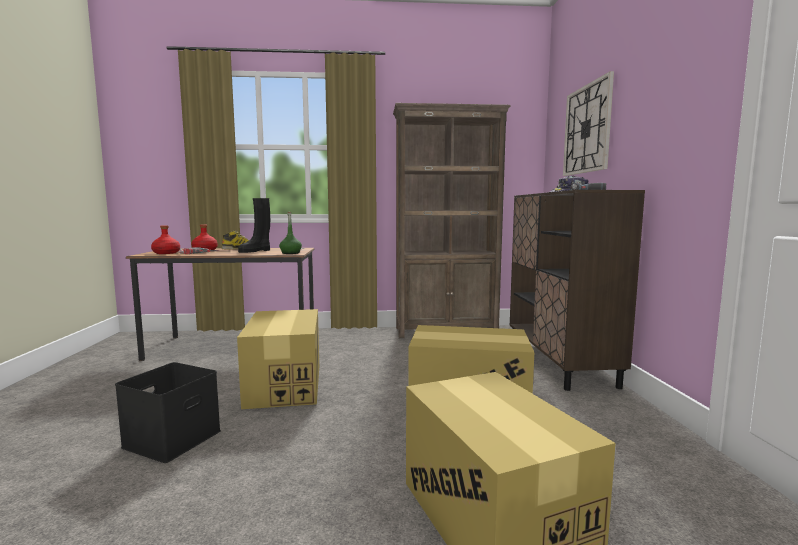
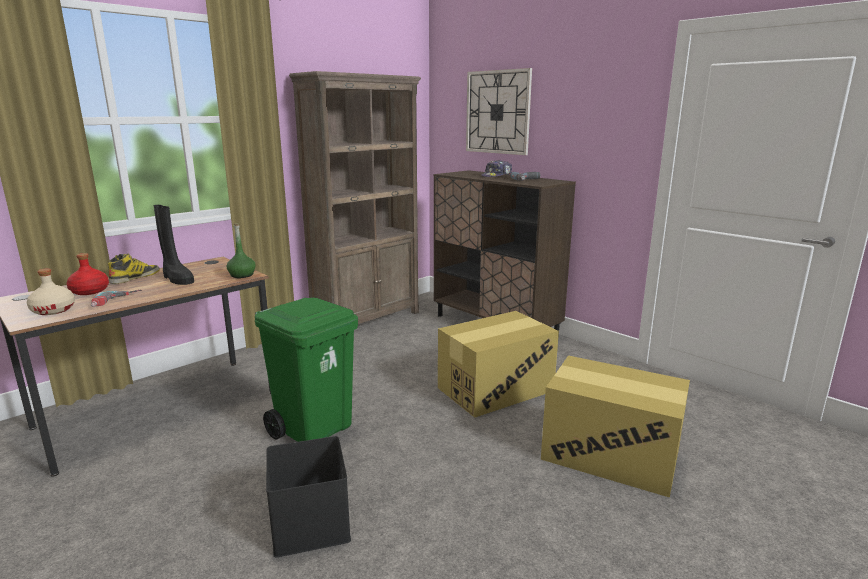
camera: 40 degrees left, 10 degrees up
red bottle [151,225,180,254] -> beige bottle [27,268,75,315]
cardboard box [237,309,319,409] -> green trash can [255,298,358,442]
black boot [238,198,270,253] -> black boot turned 45 degrees counterclockwise [154,205,194,285]

